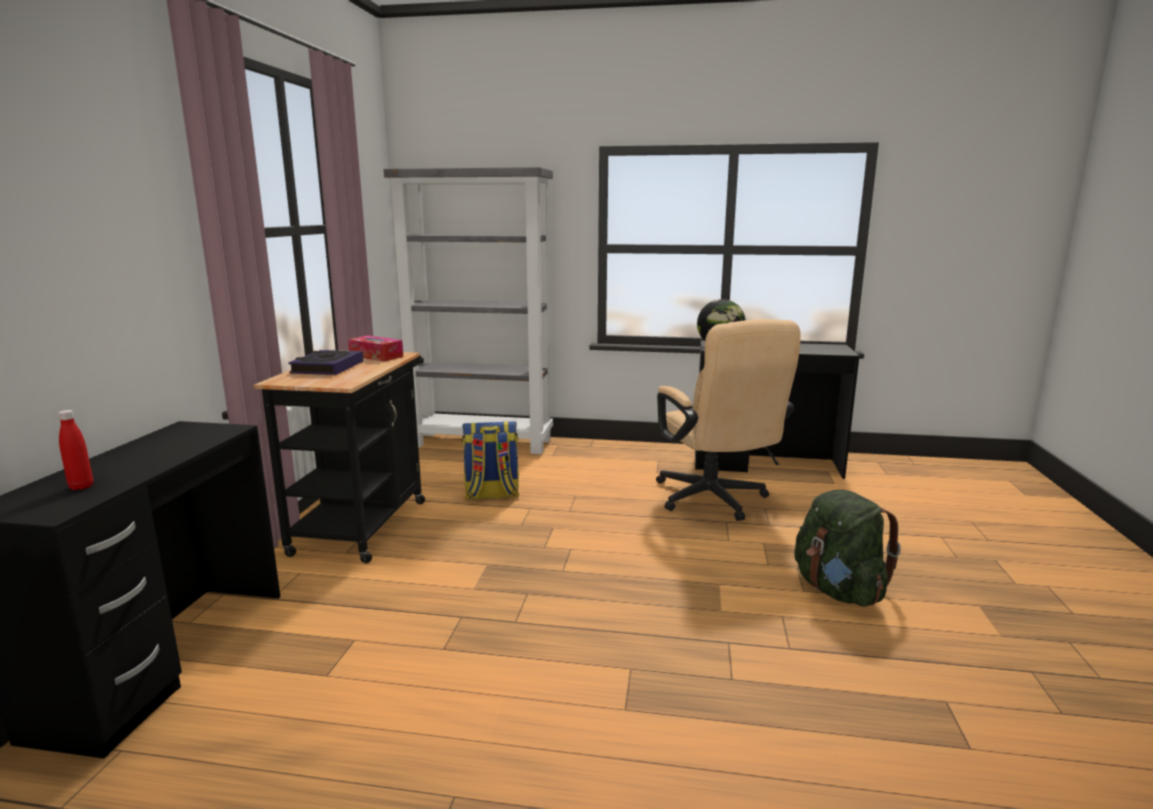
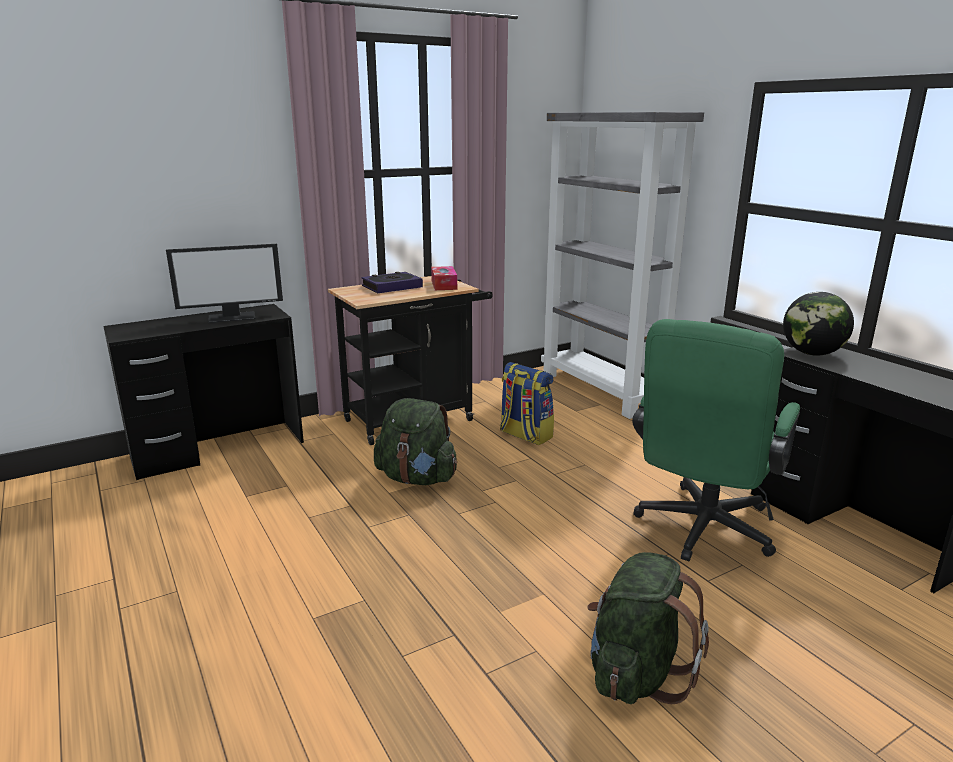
camera: 50 degrees right, 5 degrees up
red bottle [58,410,93,490] -> none
beige office chair [656,319,801,521] -> green office chair [632,319,800,561]
none -> monitor [166,244,283,323]
none -> green backpack [374,398,457,485]

